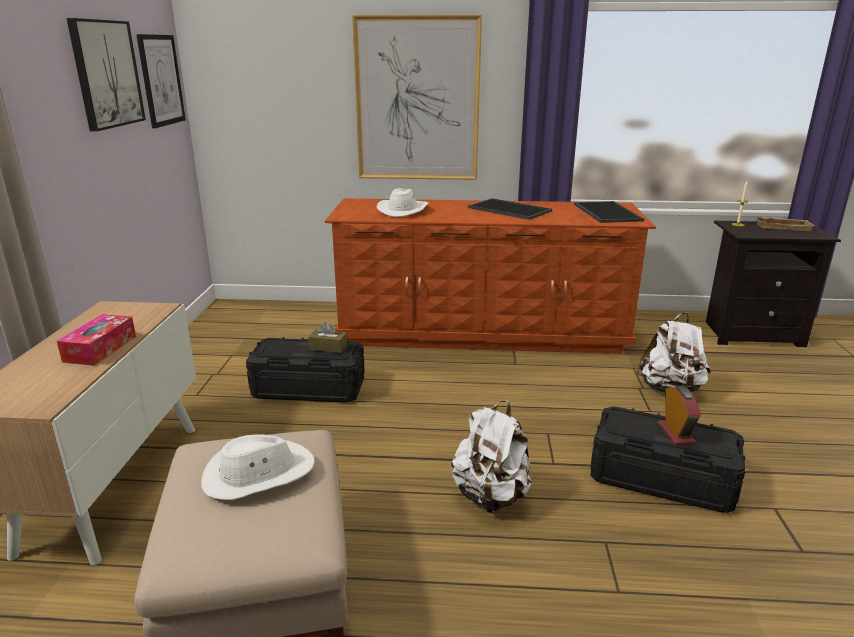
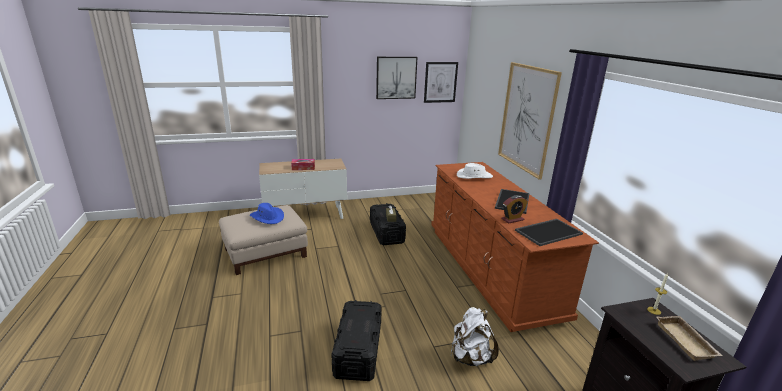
camera: 70 degrees right, 0 degrees up
white hat [201,435,315,500] -> blue hat [250,203,284,224]
white backpack [451,401,532,513] -> none
alarm clock [658,386,701,445] -> alarm clock moved to [501,195,528,224]

